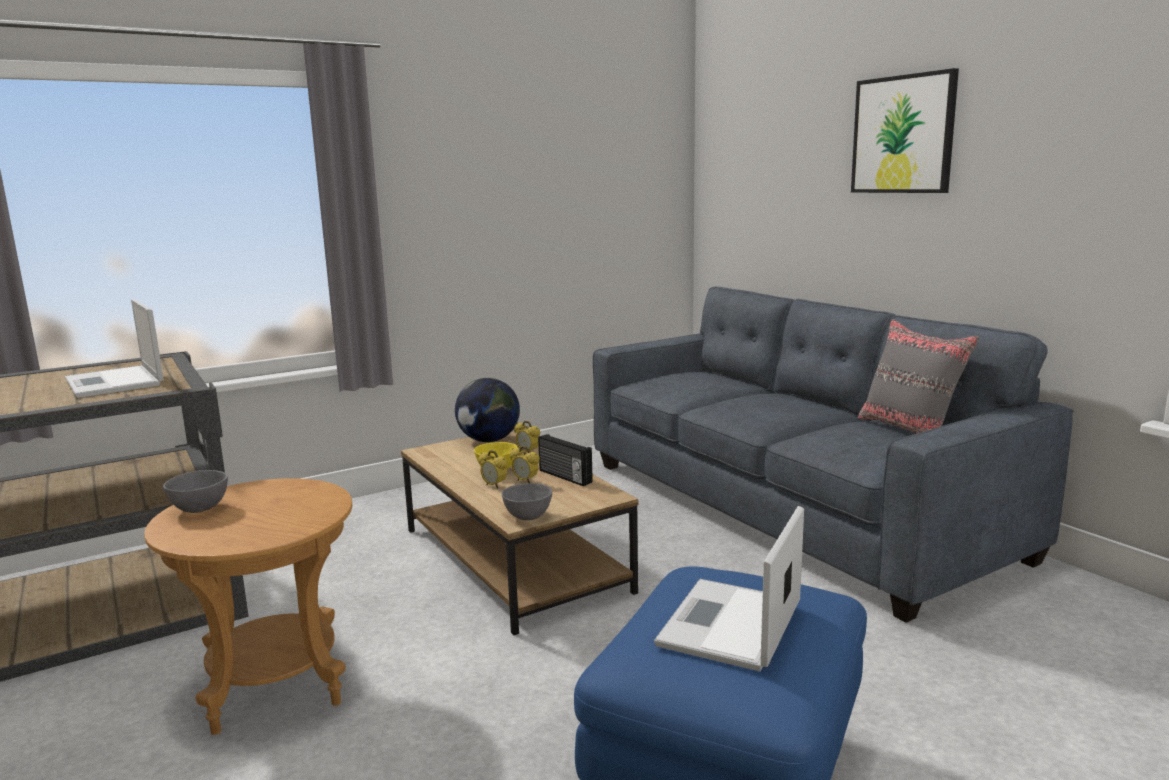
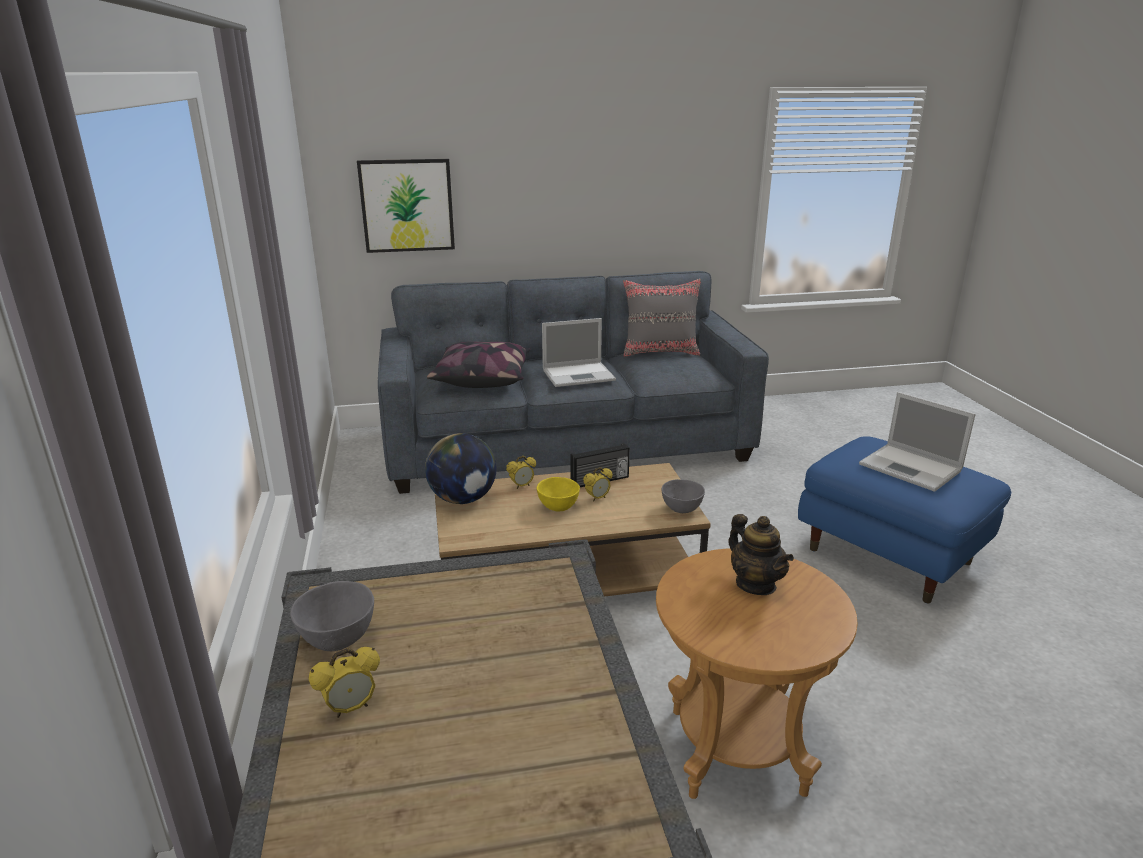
camera: 70 degrees left, 10 degrees up
laptop [65,299,164,398] -> laptop moved to [542,318,616,387]
grey bowl [163,470,228,513] -> grey bowl moved to [290,581,374,651]
alarm clock [478,450,508,489] -> alarm clock moved to [308,647,380,718]
picture [851,68,959,193] -> picture moved to [357,159,455,253]
none -> pillow [427,341,530,388]
none -> teapot [728,514,794,595]

